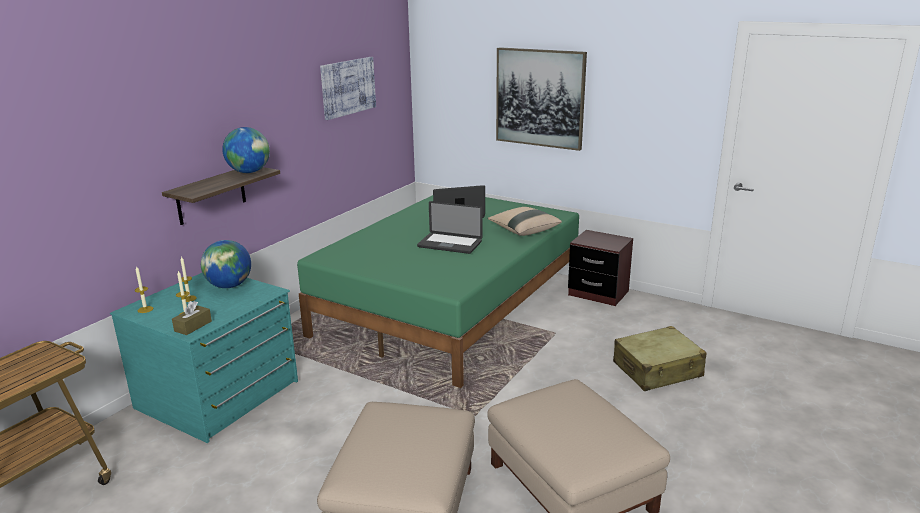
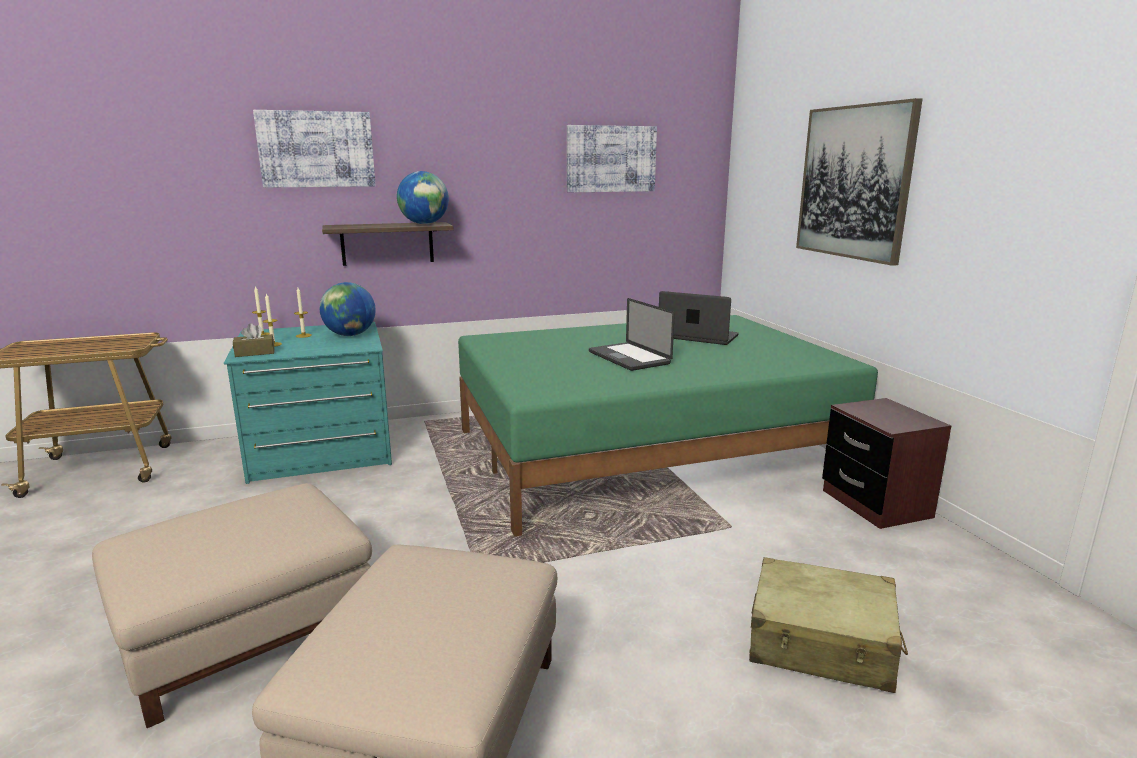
camera: 40 degrees right, 5 degrees down
beige pillow [488,207,562,236] -> none
none -> picture [253,110,376,187]

